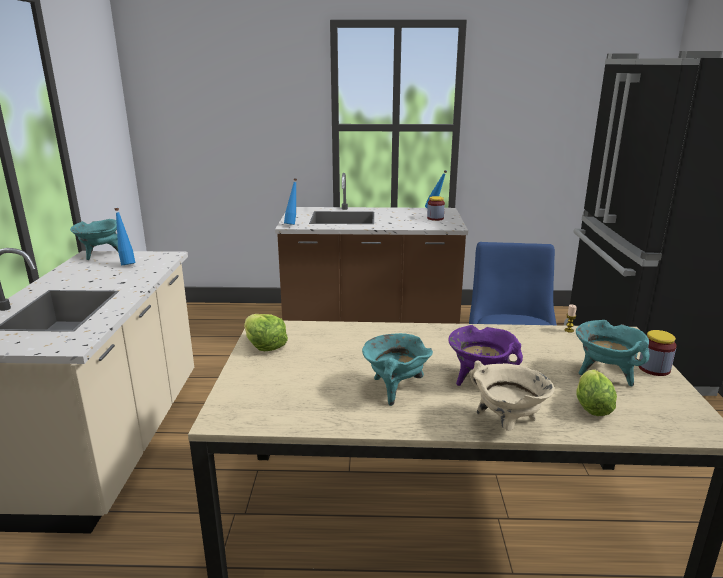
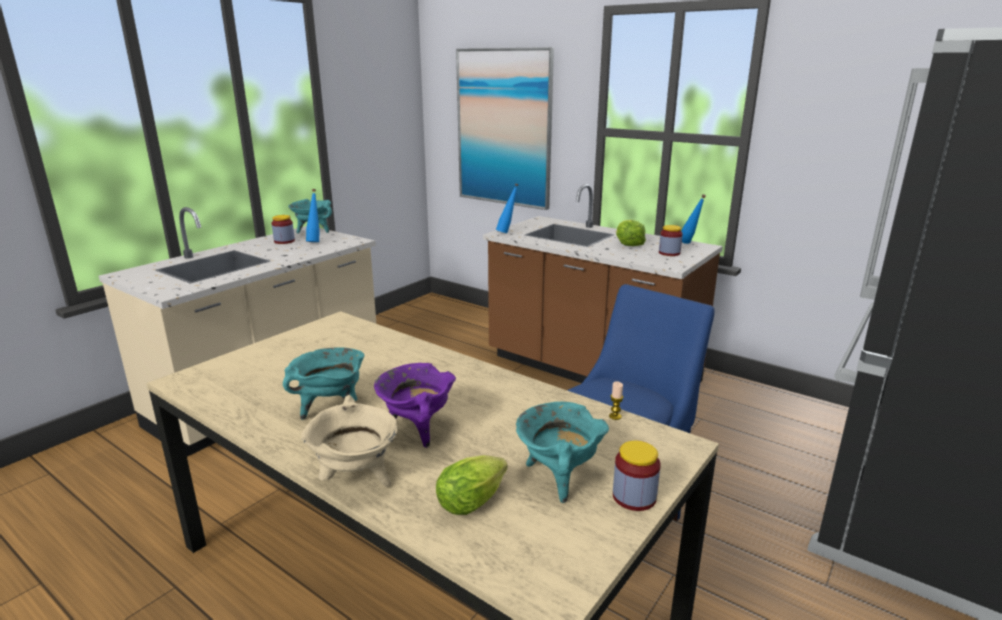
camera: 35 degrees right, 0 degrees up
lettuce [244,314,288,351] -> lettuce moved to [616,220,646,246]
none -> jar [272,215,295,244]
none -> picture [456,47,554,210]

